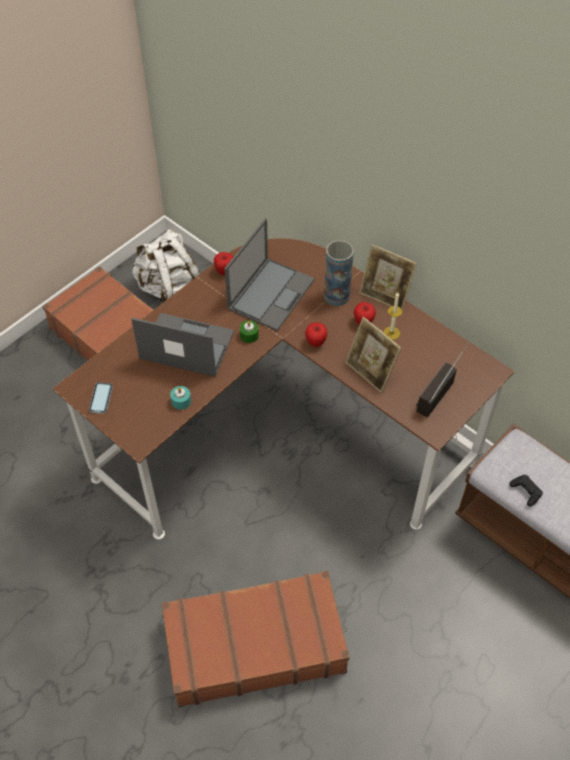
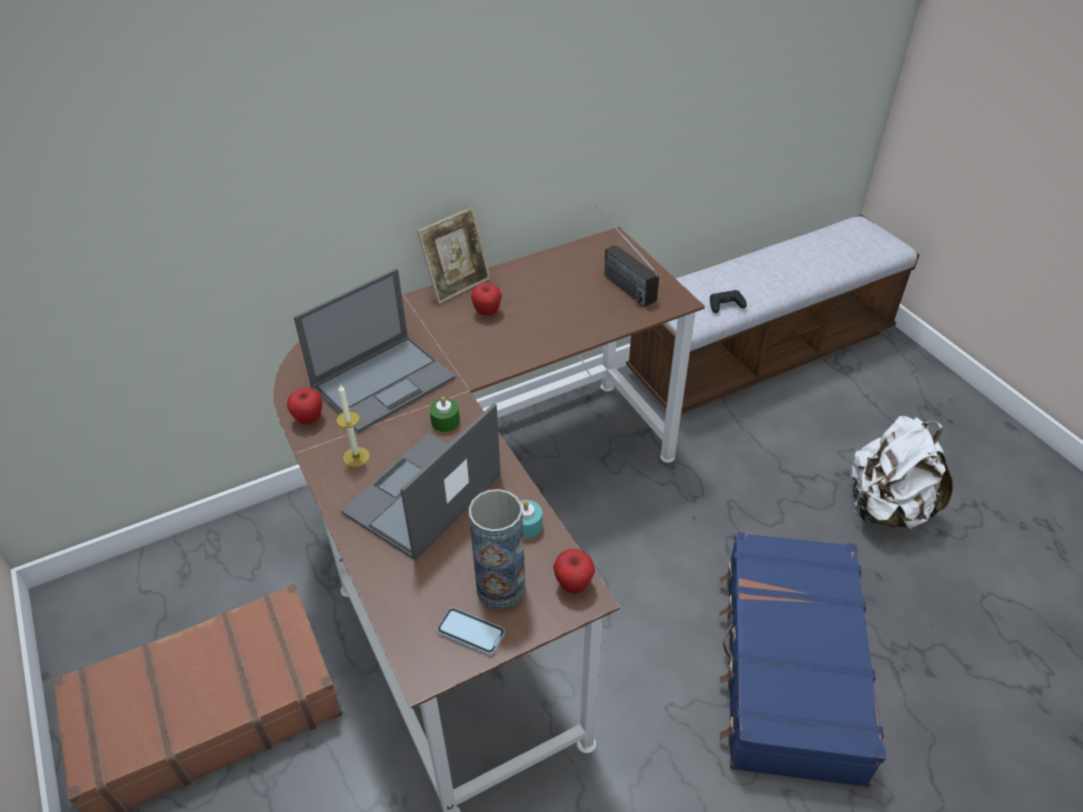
camera: 70 degrees left, 10 degrees down
white backpack [131,229,201,303] -> white backpack moved to [851,416,953,529]
brown suitcase [162,571,350,707] -> blue suitcase [719,532,886,787]
laptop [224,218,315,331] -> laptop turned 90 degrees clockwise [294,268,455,433]
apple [305,322,327,347] -> apple moved to [553,549,595,594]
vase [324,240,354,306] -> vase moved to [469,489,525,609]
picture frame [345,317,402,393] -> none
candle [384,292,402,340] -> candle moved to [336,384,370,467]

